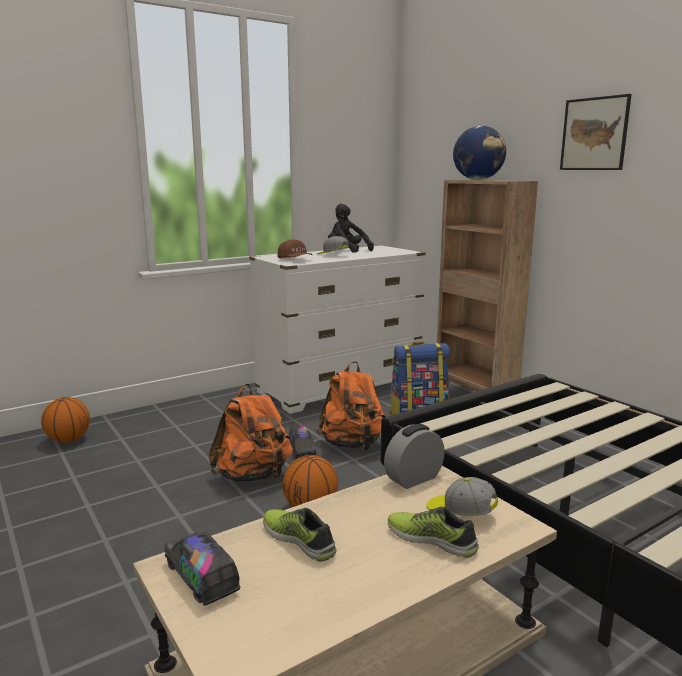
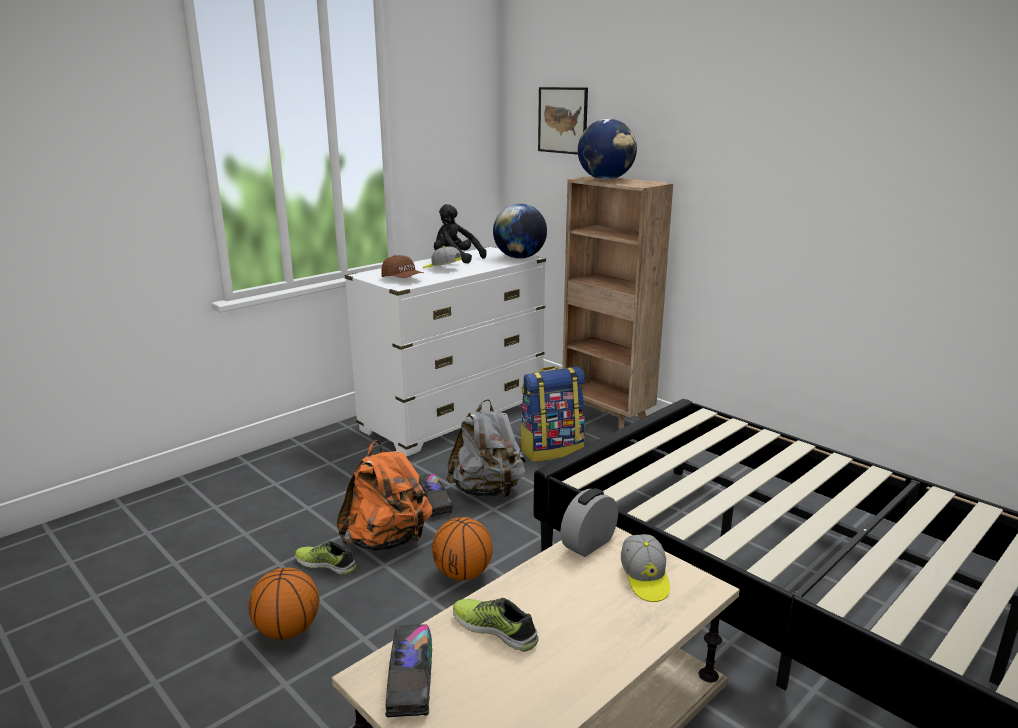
camera: 10 degrees left, 5 degrees up
basketball [41,397,90,443] -> basketball moved to [249,567,319,640]
toy truck [165,532,241,606] -> toy truck turned 135 degrees counterclockwise [385,625,432,717]
orange backpack [316,361,386,450] -> grey backpack [446,399,526,497]
shoe [388,507,479,558] -> shoe moved to [295,541,357,575]
cap [426,477,498,516] -> cap turned 120 degrees counterclockwise [621,534,670,602]
picture [560,94,632,170] -> picture moved to [538,87,588,155]
none -> globe [493,204,547,259]

